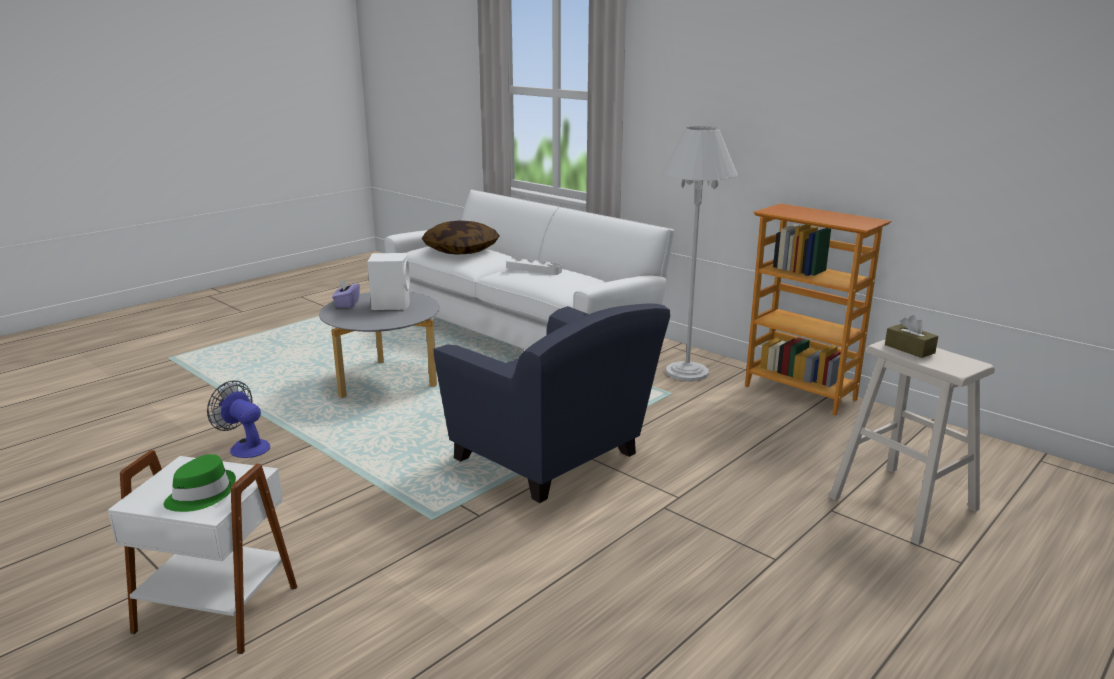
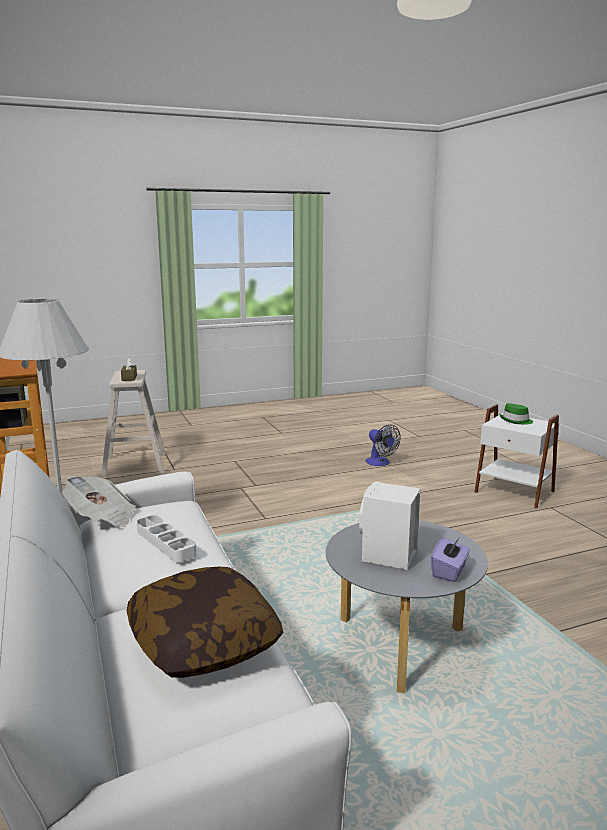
camera: 155 degrees left, 5 degrees down
fan [207,380,270,458] -> fan moved to [366,424,401,466]
blue armchair [433,303,670,503] -> none
none -> newspaper [62,476,136,527]

